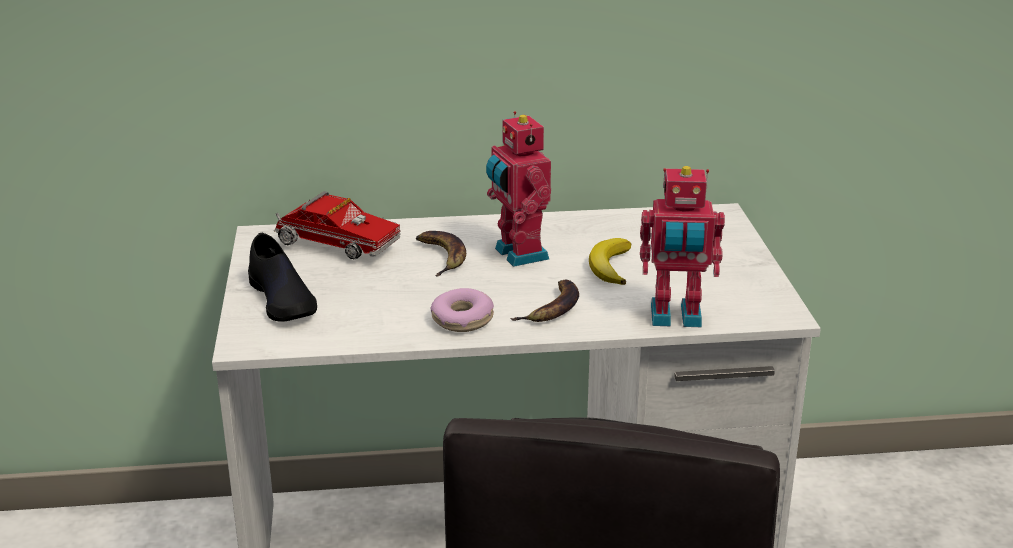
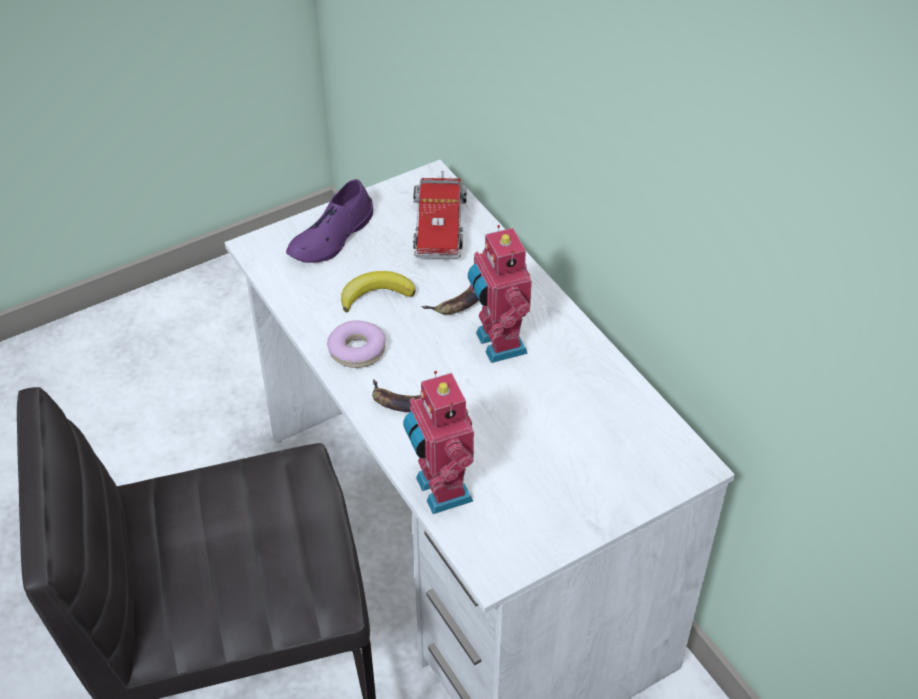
camera: 65 degrees right, 20 degrees up
black shoe [248,233,317,322] -> purple shoe [286,179,373,263]
toy robot [486,111,551,267] -> toy robot turned 60 degrees counterclockwise [468,225,532,363]
banana [589,238,631,285] -> banana moved to [341,271,415,313]

